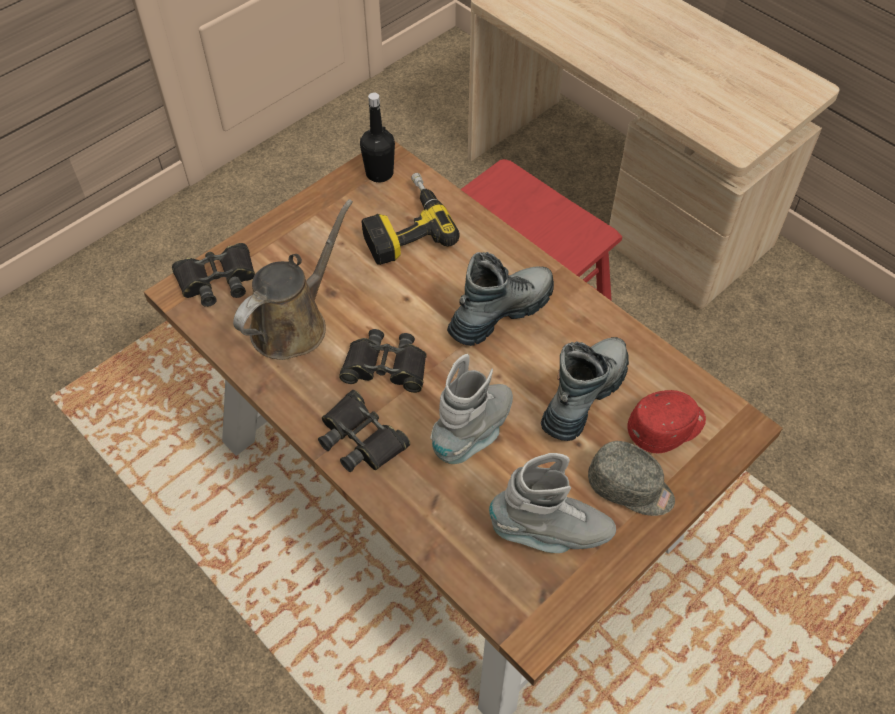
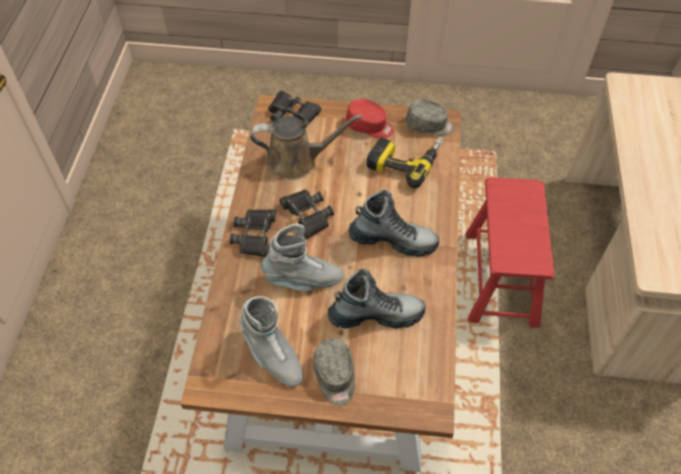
camera: 50 degrees right, 0 degrees up
black bottle [360,92,395,182] -> grey cap [406,99,455,136]
red cap [627,390,706,453] -> red cap moved to [346,99,394,138]

